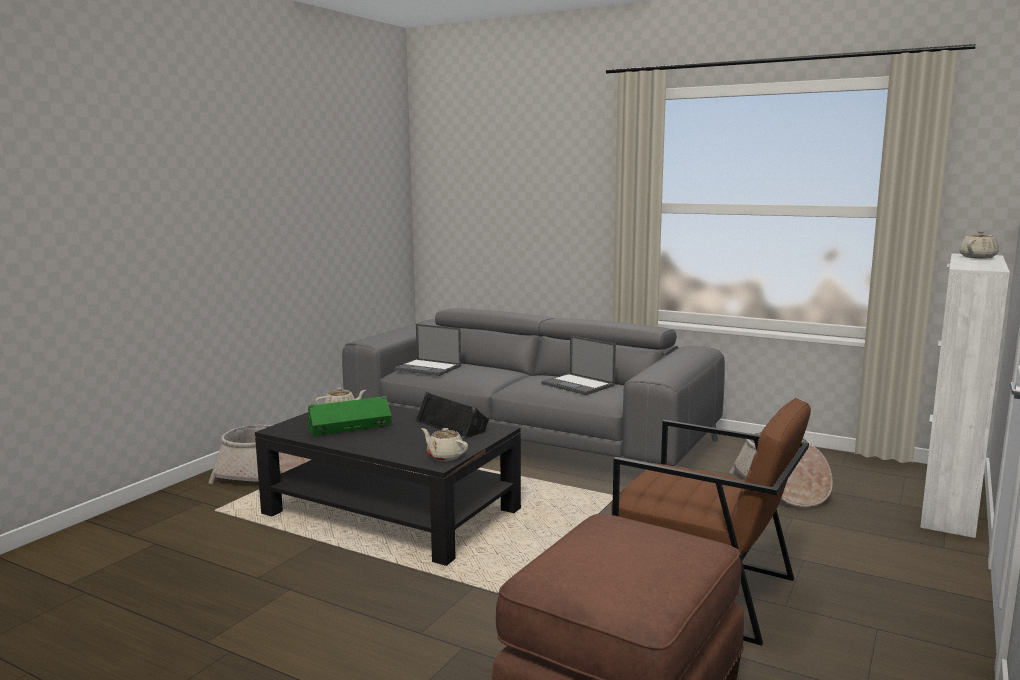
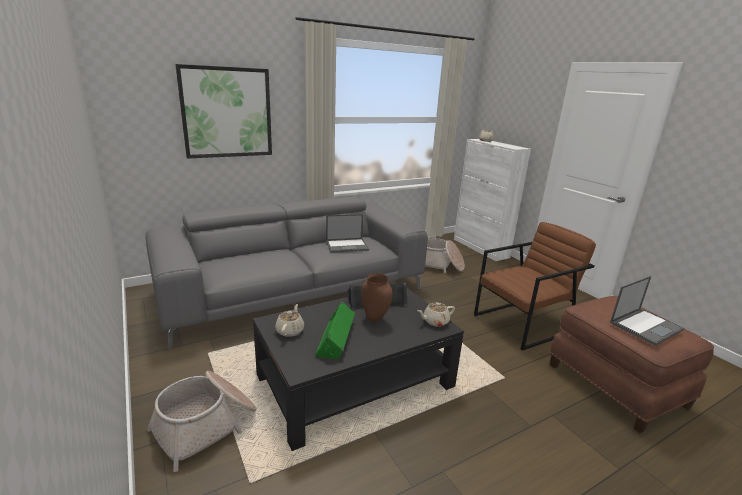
camera: 60 degrees left, 10 degrees up
laptop [394,324,461,376] -> laptop moved to [610,276,684,346]
none -> picture [175,64,272,159]
none -> brown vase [361,273,393,323]

